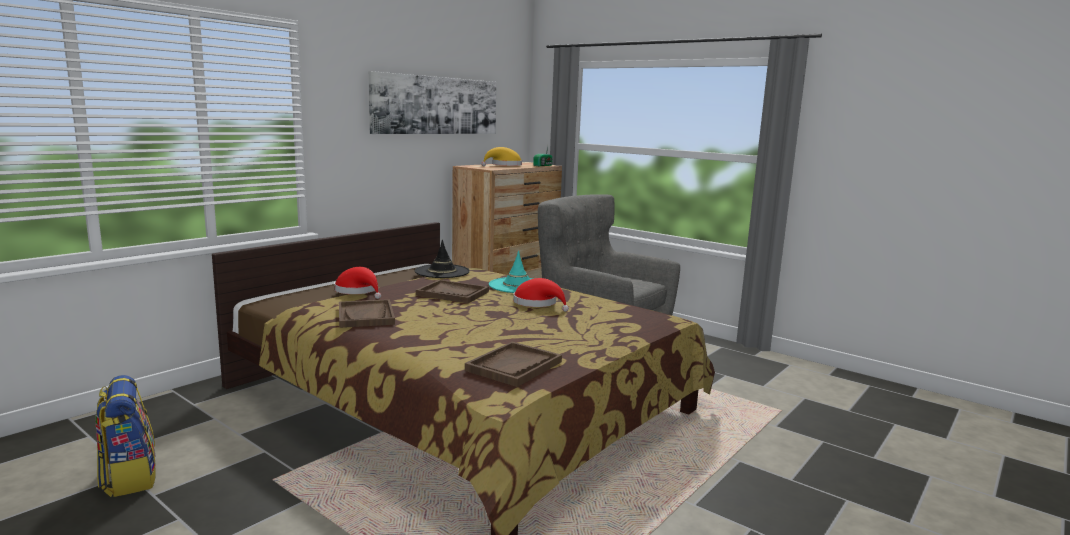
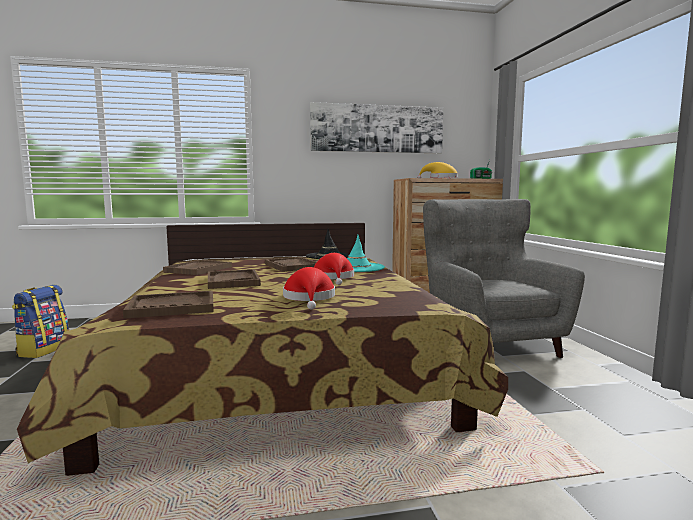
camera: 40 degrees right, 5 degrees down
red hat [334,267,381,299] -> red hat moved to [283,267,335,309]
none -> brown tray [208,269,261,289]

